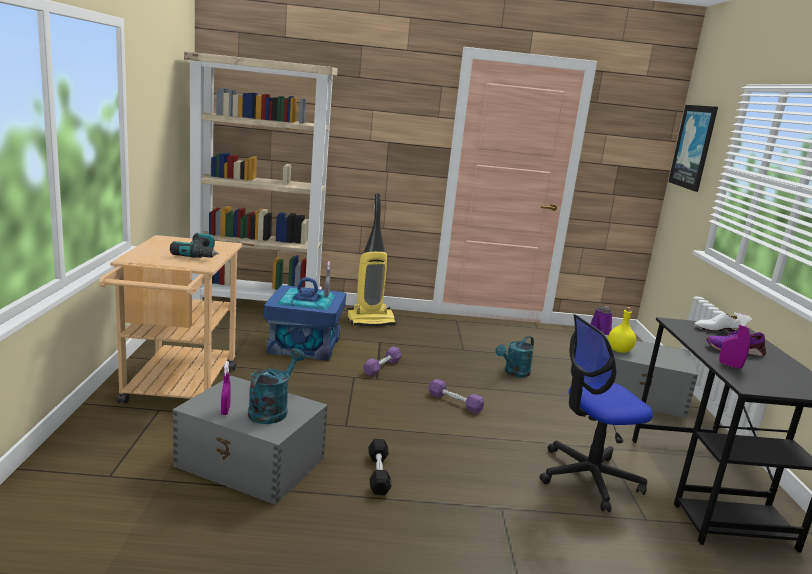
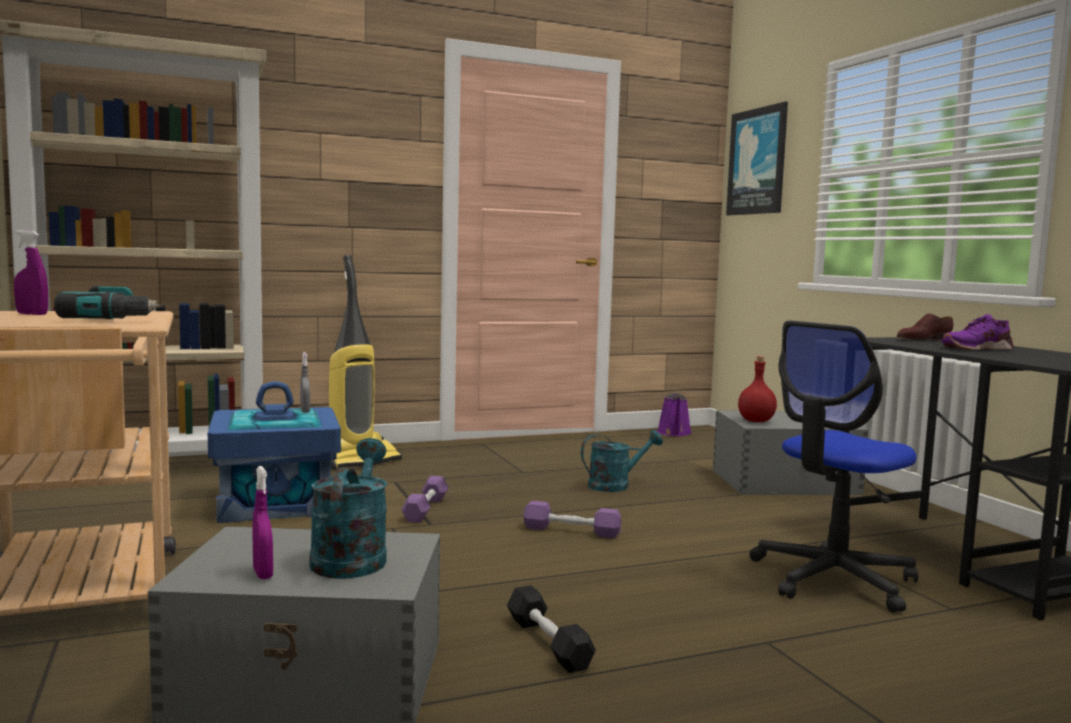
camera: 20 degrees left, 10 degrees down
turquoise watering can [495,336,534,377] -> turquoise watering can turned 135 degrees counterclockwise [581,430,663,492]
yellow bottle [608,307,636,353] -> red bottle [738,356,777,422]
white shoe [694,312,741,333] -> brown shoe [897,313,953,341]
purple spray bottle [719,313,752,369] -> purple spray bottle moved to [14,230,48,315]

